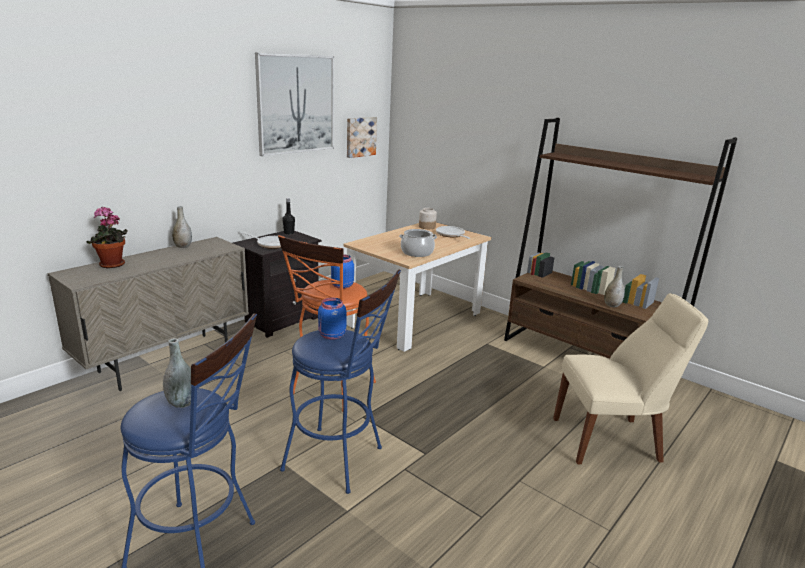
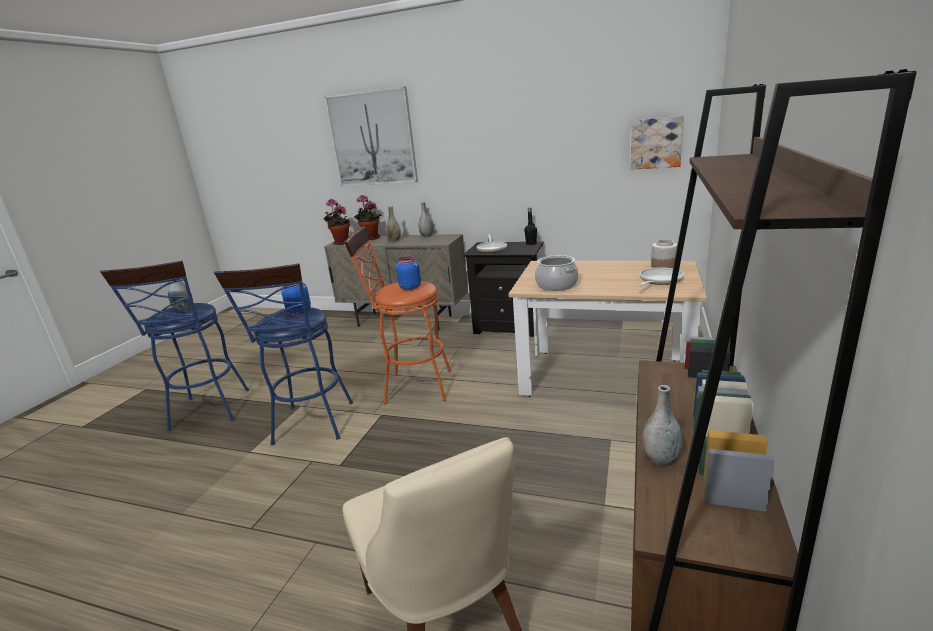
camera: 70 degrees right, 0 degrees up
picture [255,53,334,156] -> picture moved to [324,87,418,186]
none -> potted plant [324,199,350,245]
none -> grey vase [385,206,401,242]

